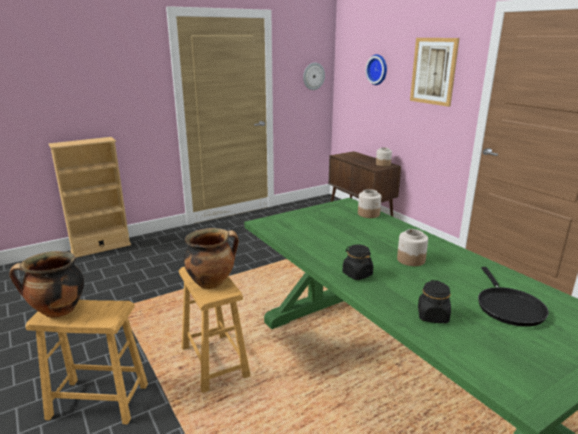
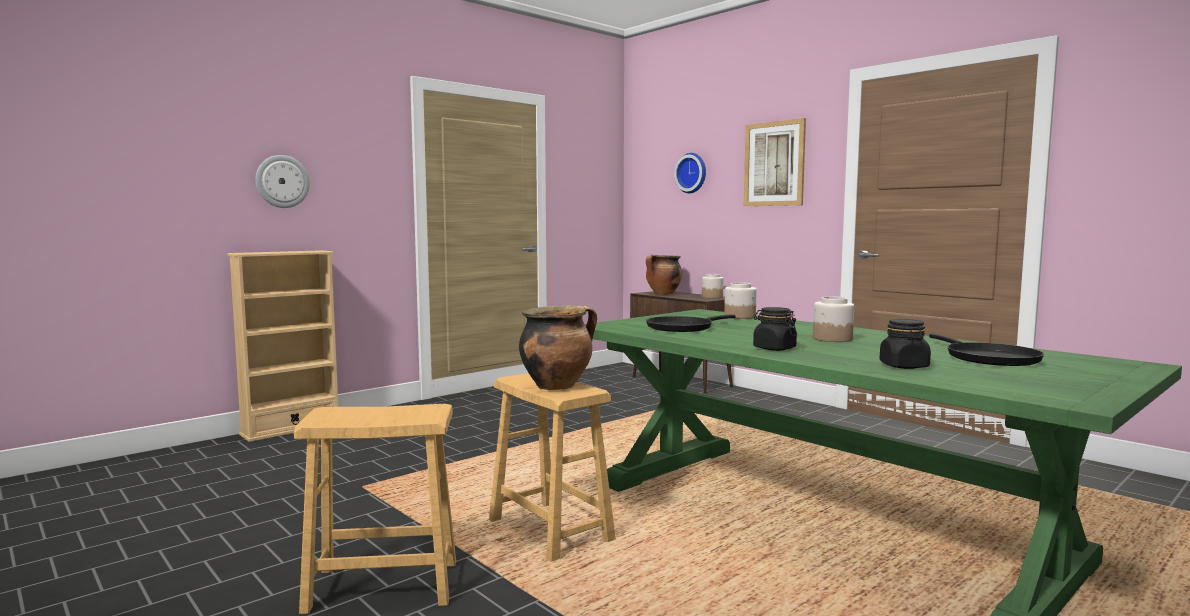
camera: 10 degrees left, 15 degrees down
cooking pot [9,251,84,318] -> cooking pot moved to [646,255,682,294]
wall clock [303,63,325,90] -> wall clock moved to [256,155,310,208]
none -> black frying pan [646,314,736,332]

